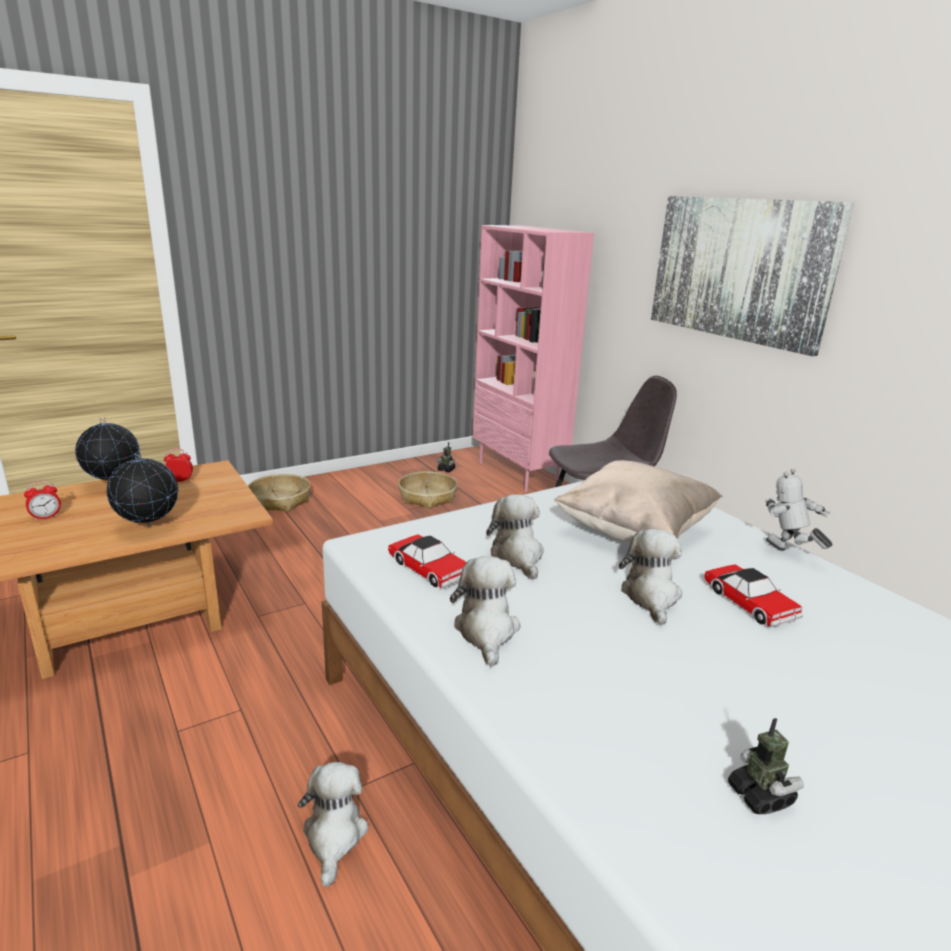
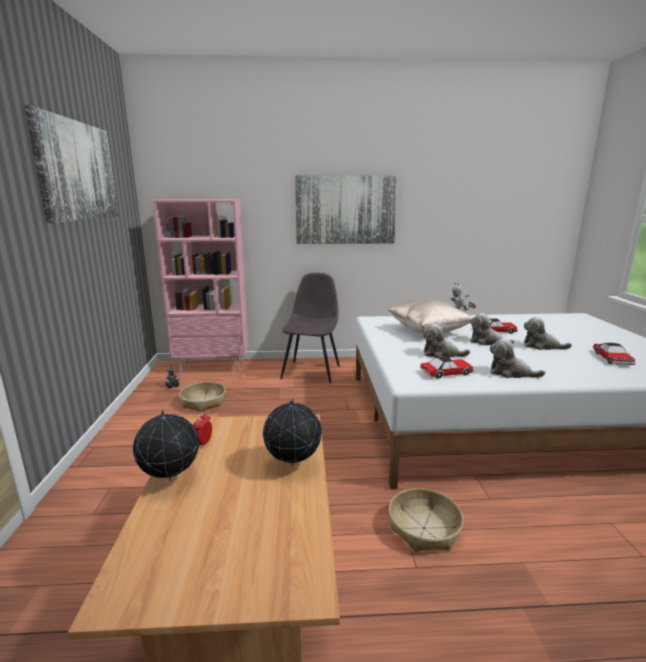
camera: 60 degrees left, 5 degrees down
alarm clock [24,481,61,521] -> none
basket [248,474,311,512] -> basket moved to [389,488,464,552]
plush toy [298,762,368,887] -> plush toy moved to [524,317,572,350]
toy robot [728,718,804,814] -> toy car [593,343,635,366]
none -> picture [24,105,118,223]

